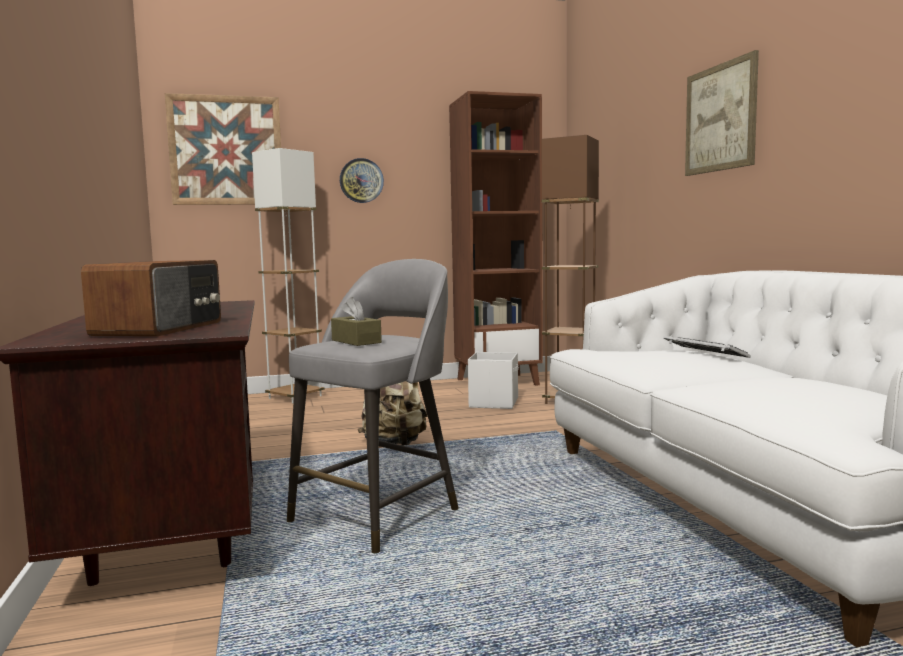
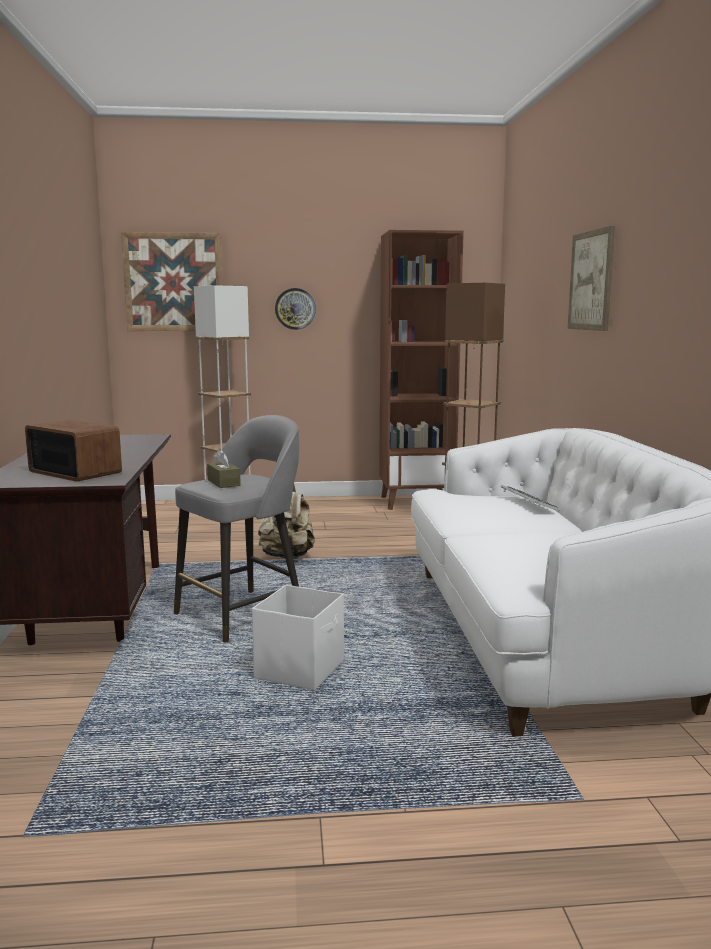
camera: 10 degrees right, 5 degrees up
radio [81,260,221,336] -> radio turned 75 degrees counterclockwise [25,420,122,482]
white storage box [468,352,519,409] -> white storage box moved to [252,585,344,690]

